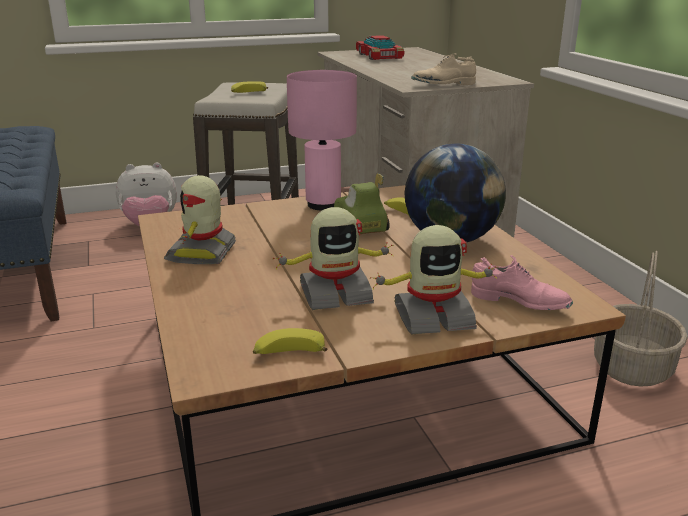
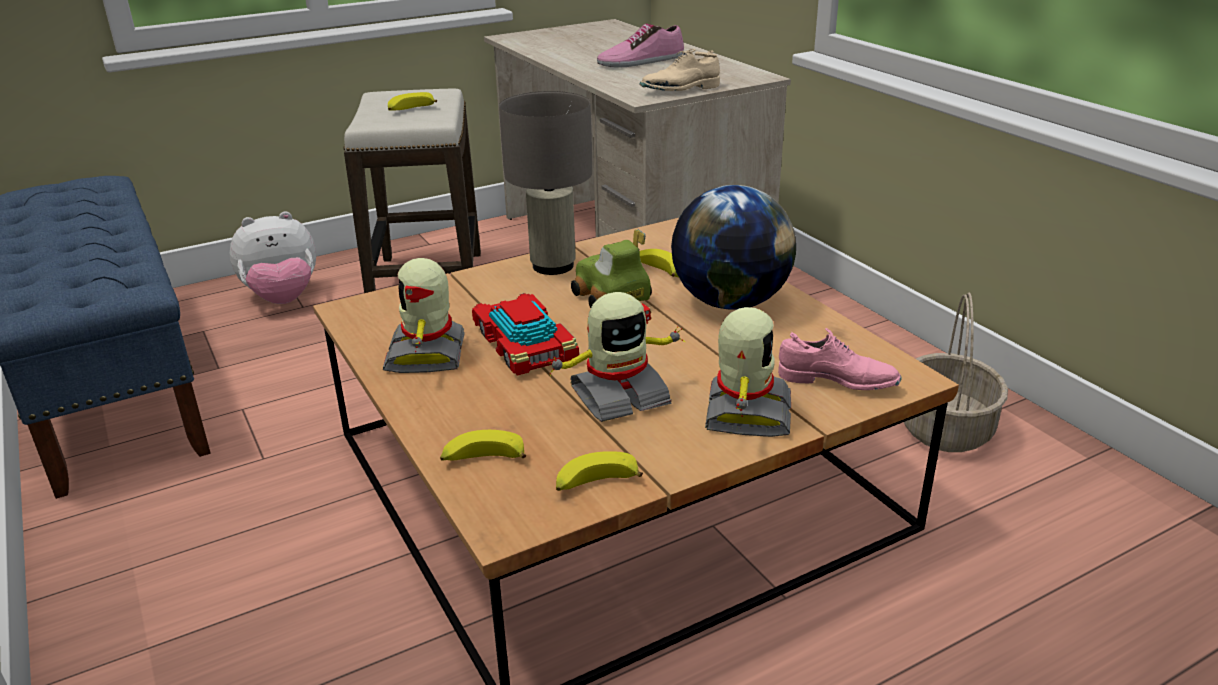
camera: 10 degrees left, 5 degrees up
pink table lamp [287,70,357,211] -> grey table lamp [499,91,592,275]
toy car [356,35,404,60] -> toy car moved to [472,293,579,376]
toy robot [370,225,499,335] -> toy robot turned 60 degrees counterclockwise [705,307,791,437]
none -> banana [440,430,526,461]
none -> shoe [597,24,684,68]

